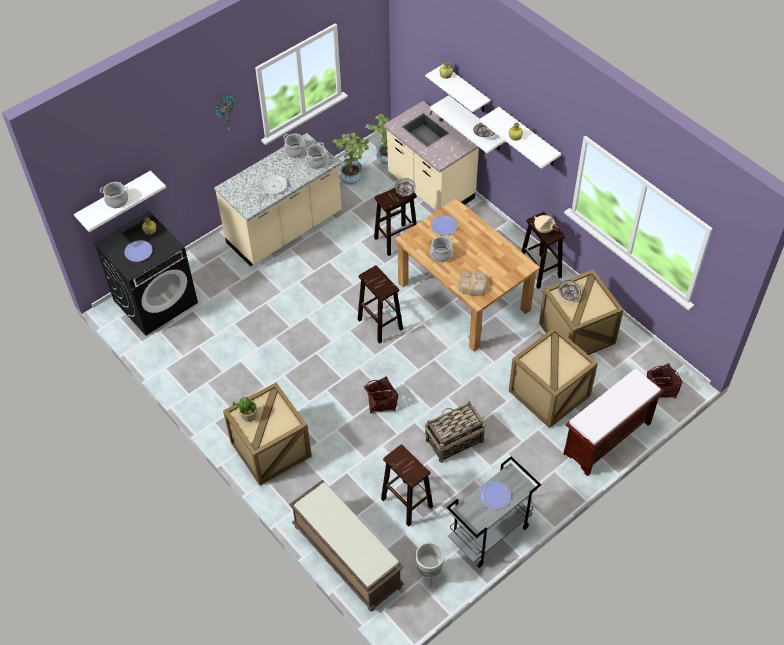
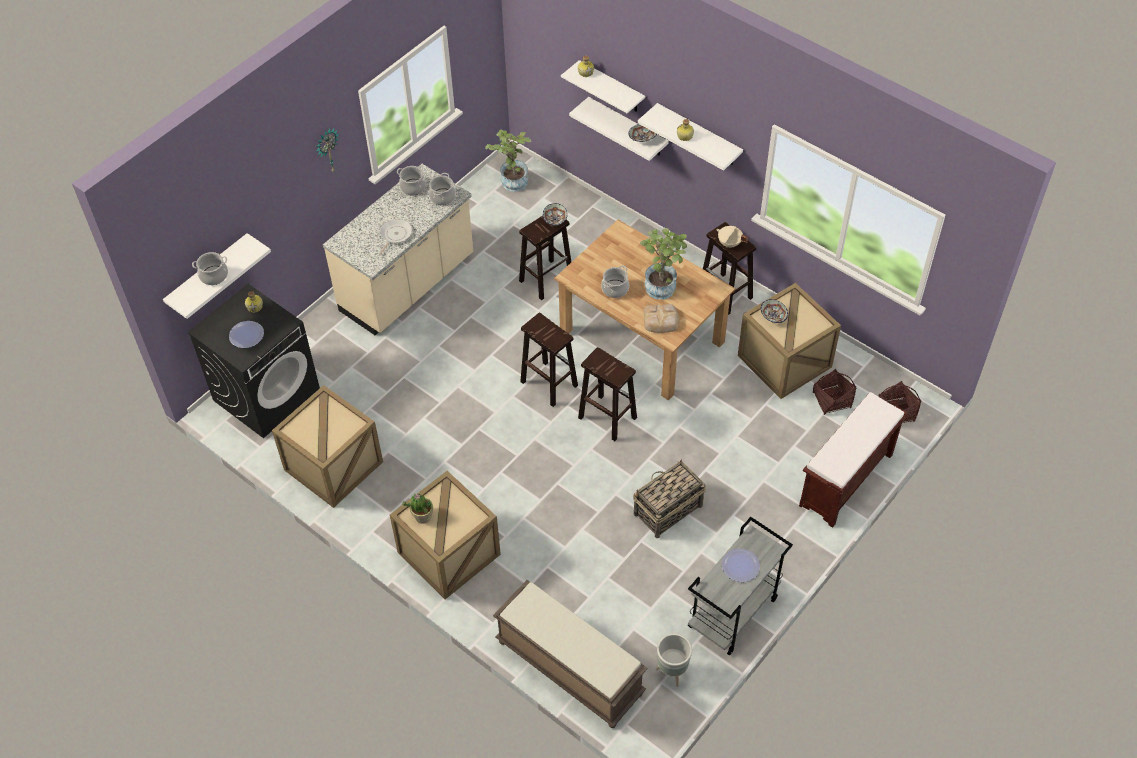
camera: 10 degrees left, 0 degrees up
potted plant [333,133,370,186] -> potted plant moved to [640,228,687,300]
basket [364,376,398,413] -> basket moved to [813,369,856,415]
brown stool [381,444,433,527] -> brown stool moved to [578,347,637,441]
beige counter [383,101,479,211] -> none
plate [431,215,458,236] -> none
crate [509,327,598,428] -> crate moved to [272,385,383,508]

